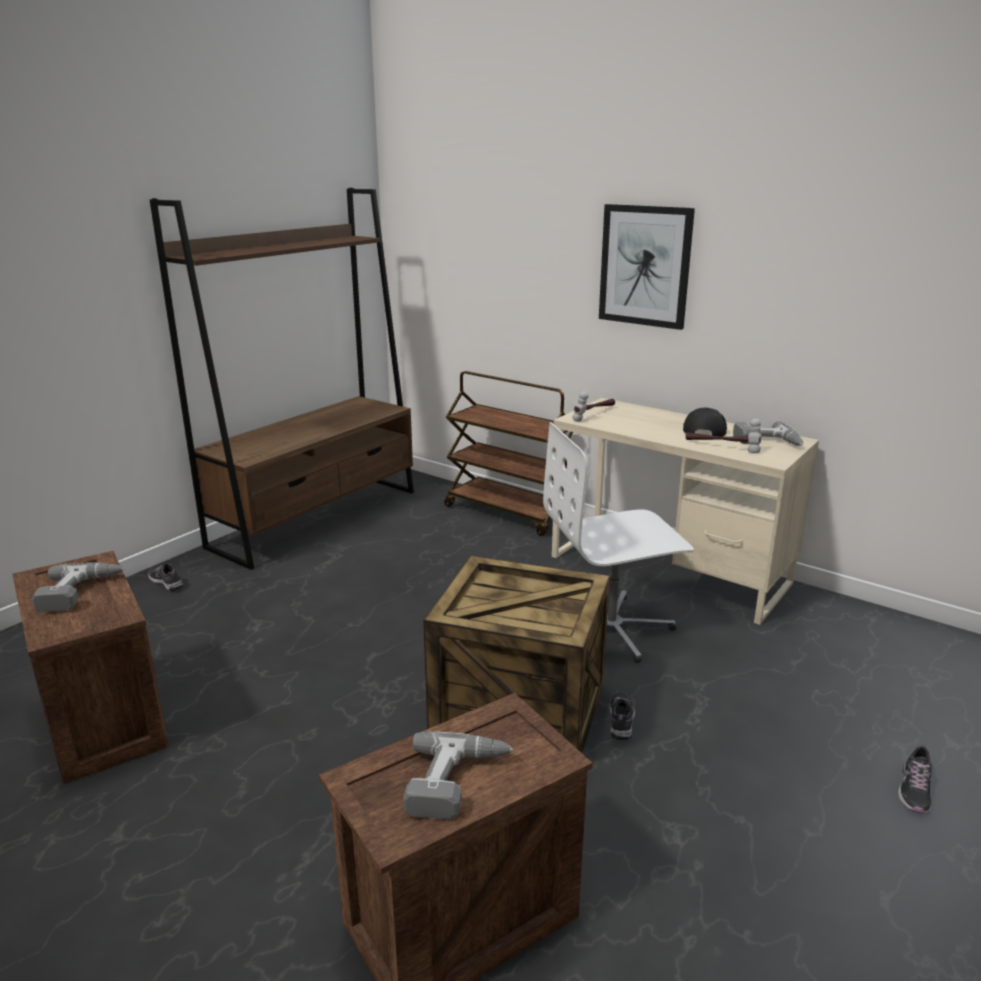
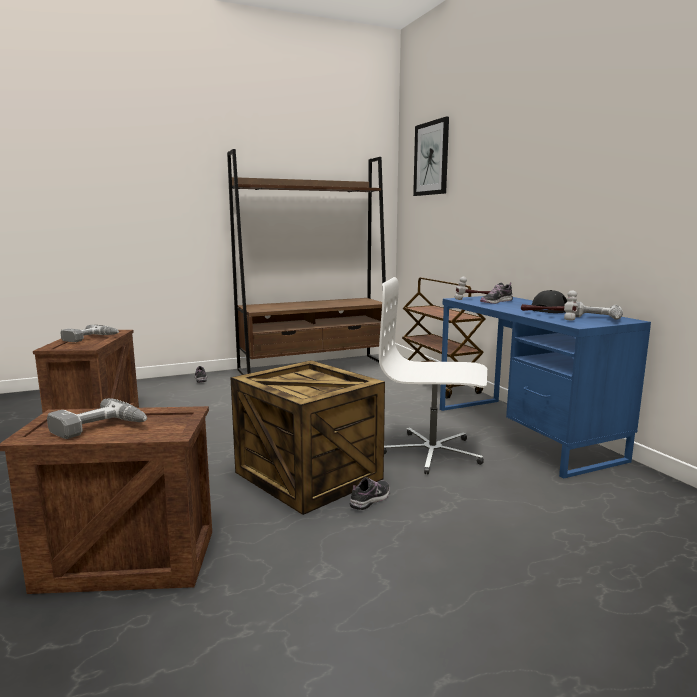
camera: 30 degrees right, 10 degrees down
beige desk [552,398,819,625] -> blue desk [440,296,651,479]
picture [599,204,695,330] -> picture moved to [413,117,449,196]
shoe [898,742,932,814] -> shoe moved to [480,282,513,304]

